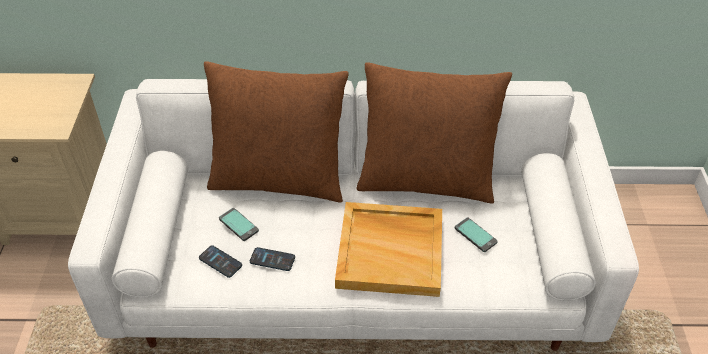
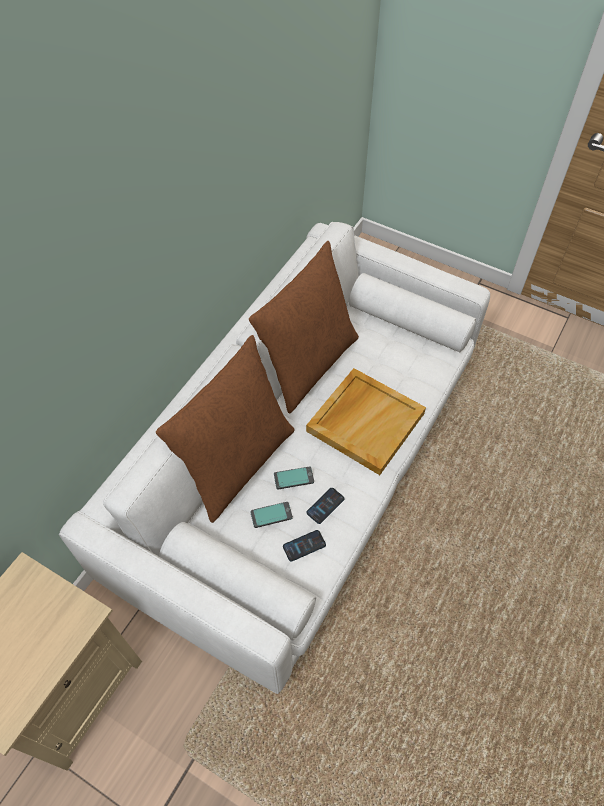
camera: 60 degrees left, 10 degrees up
phone [455,217,498,252] -> phone moved to [274,466,314,489]

